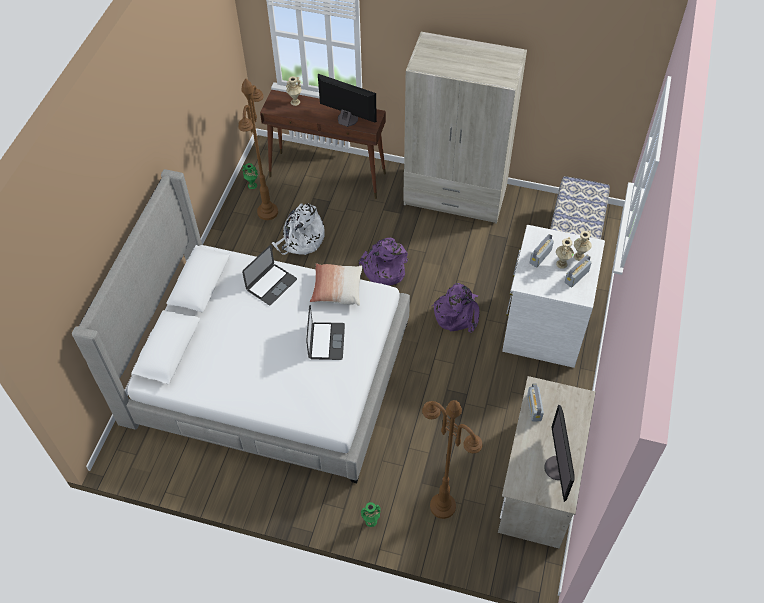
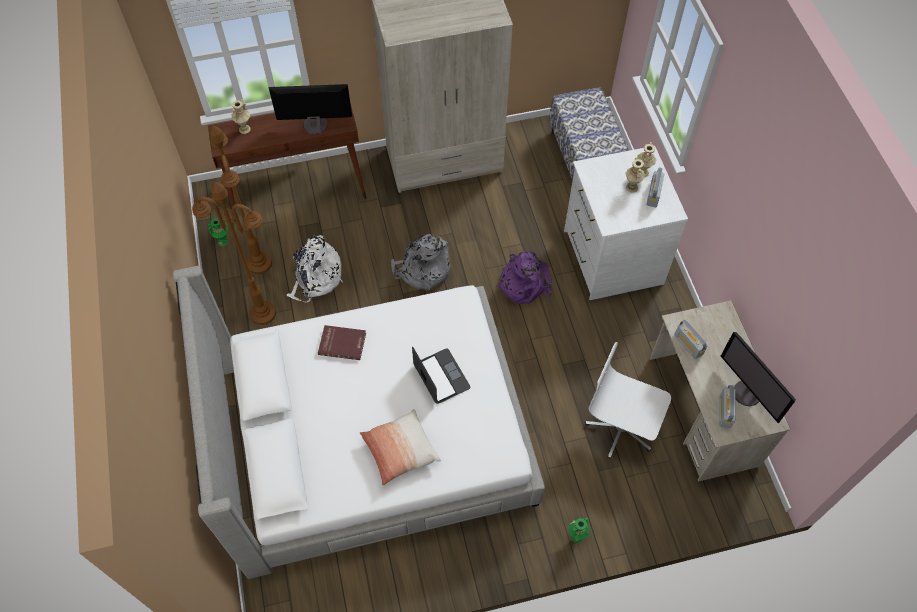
camera: 30 degrees left, 5 degrees up
laptop [242,245,297,305] -> red book [318,325,366,360]
pillow [310,263,363,306] -> pillow moved to [360,409,441,485]
purple backpack [359,238,408,285] -> grey backpack [391,234,450,290]
brown floor lamp [422,400,482,519] -> brown floor lamp moved to [192,182,276,325]
radio [529,234,554,267] -> radio moved to [719,385,736,428]
none -> white office chair [585,342,671,459]

